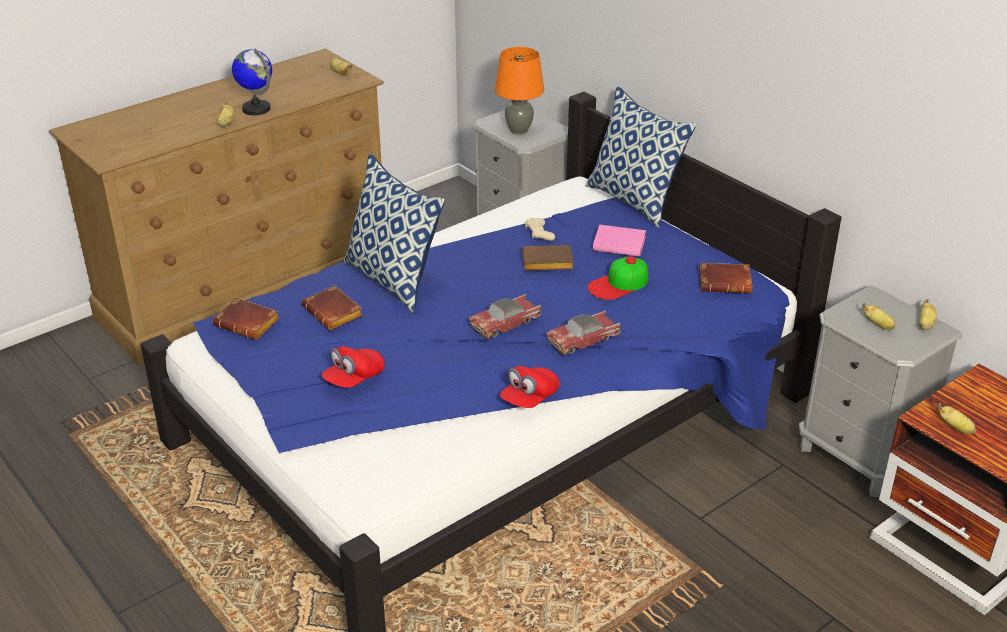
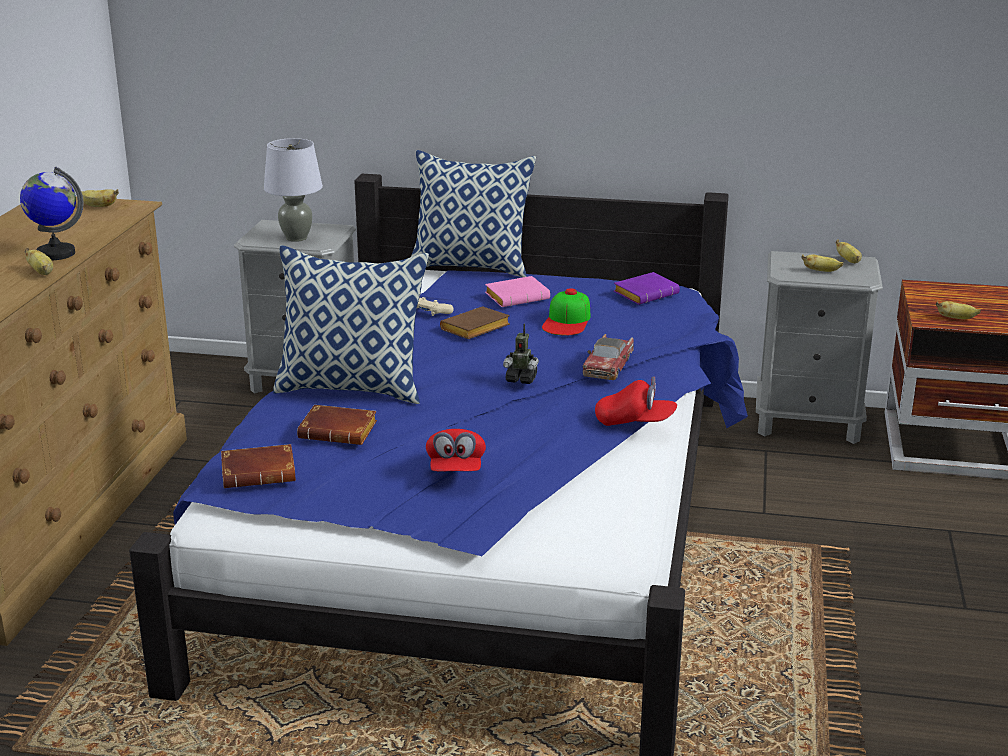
camera: 40 degrees left, 10 degrees down
toy car [469,294,542,339] -> toy robot [503,324,539,384]
orange table lamp [495,47,544,135] -> grey table lamp [264,138,323,242]
red cap [500,366,560,408] -> red cap turned 75 degrees counterclockwise [595,376,677,426]
brown book [699,263,753,293] -> purple book [614,272,680,305]

